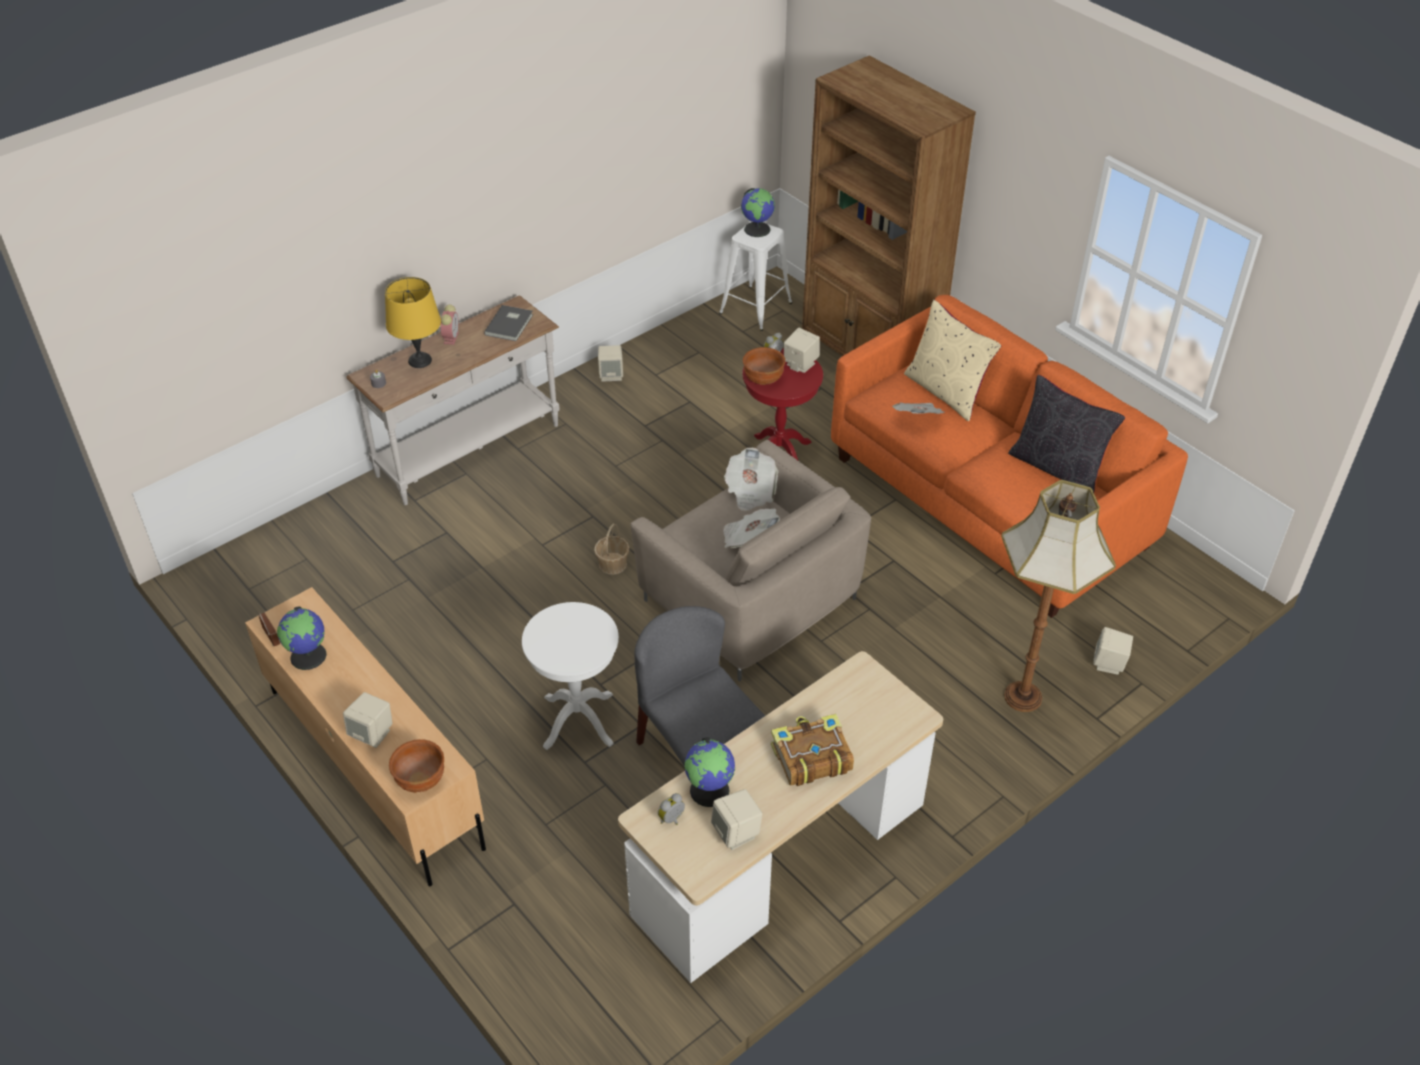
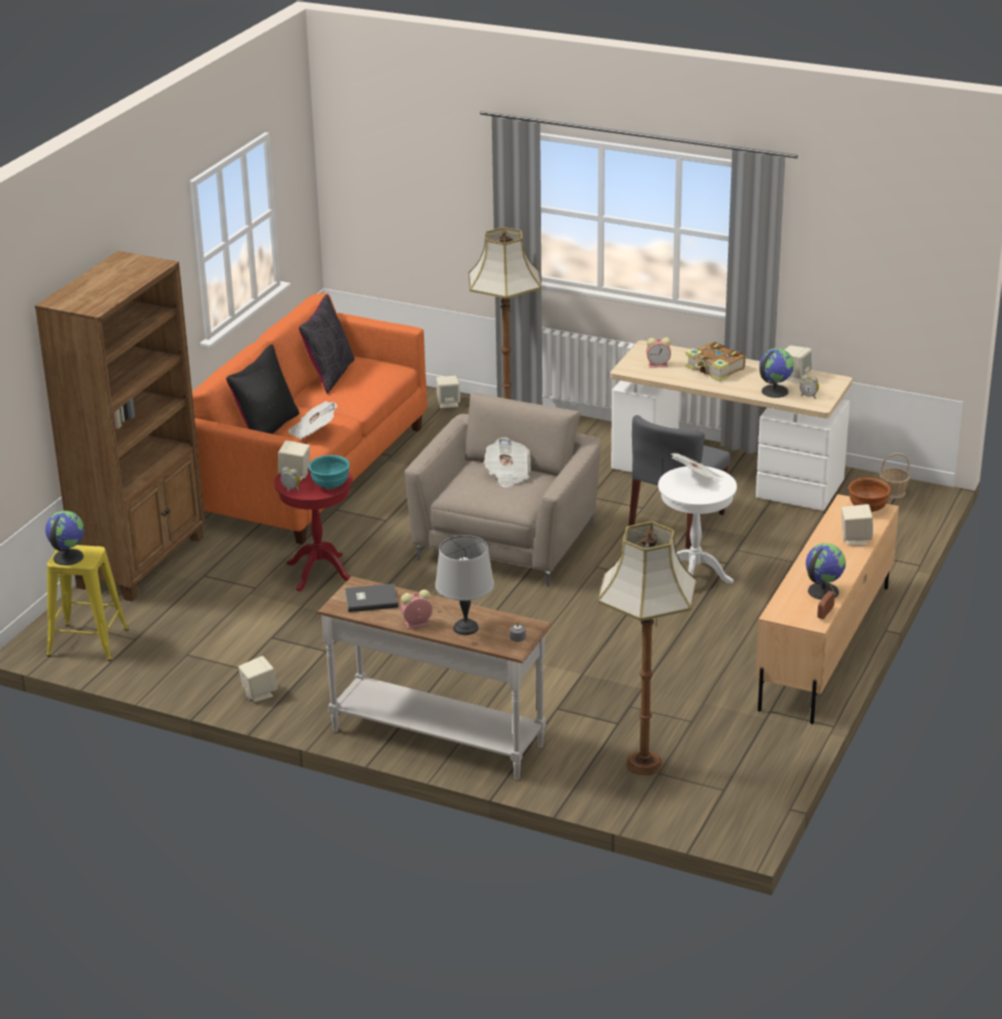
camera: 115 degrees left, 15 degrees down
yellow table lamp [385,277,441,368] -> grey table lamp [435,535,494,635]
basket [594,524,630,575] -> basket moved to [879,453,910,499]
white stool [719,221,792,331] -> yellow stool [47,545,129,661]
newspaper [724,448,779,511] -> newspaper moved to [671,453,723,479]
brown bowl [743,347,785,385] -> turquoise bowl [309,455,350,489]
beige pillow [904,300,1002,421] -> black pillow [226,344,300,434]
none -> floor lamp [597,522,697,775]
none -> alarm clock [646,337,671,368]

